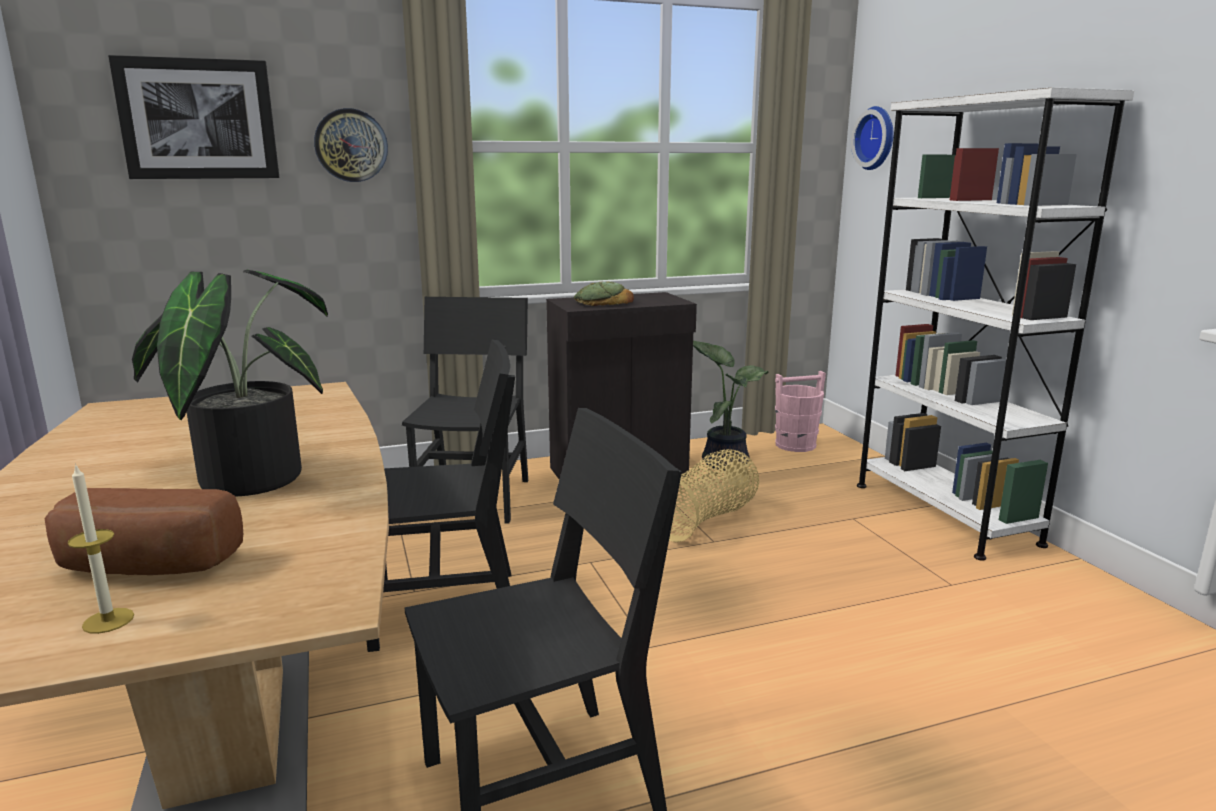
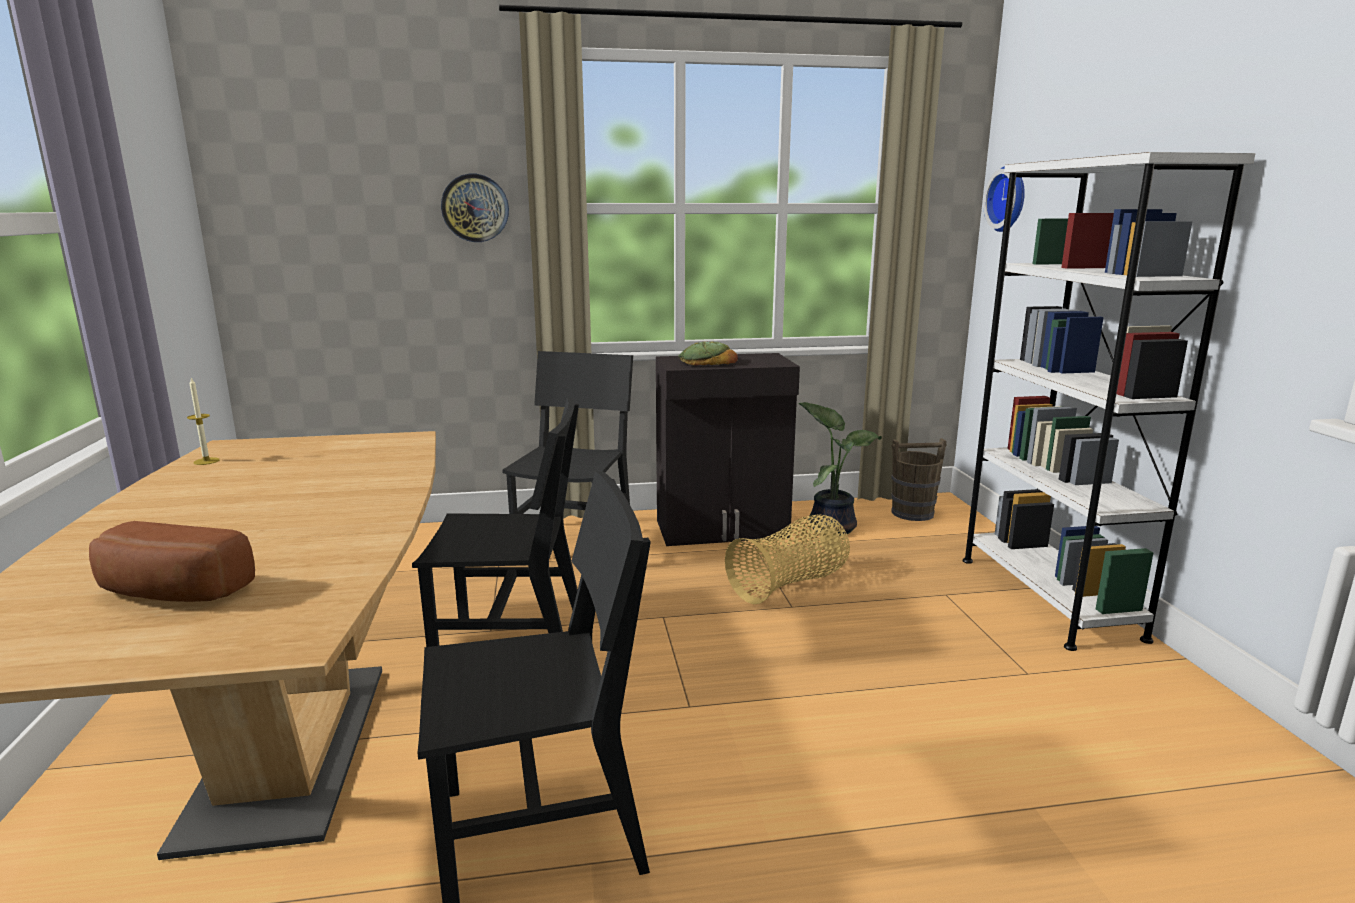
camera: 10 degrees right, 0 degrees up
candle [68,463,134,634] -> candle moved to [187,378,219,465]
picture [108,55,279,179] -> none
potted plant [132,270,328,496] -> none
pink bucket [775,371,826,452] -> brown bucket [892,438,947,521]

